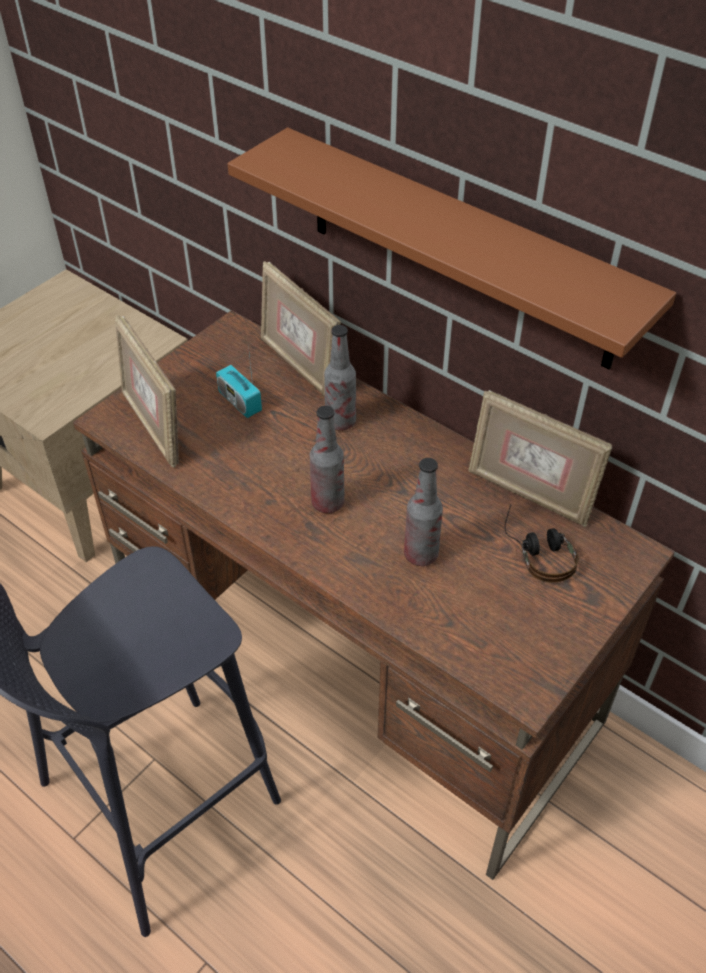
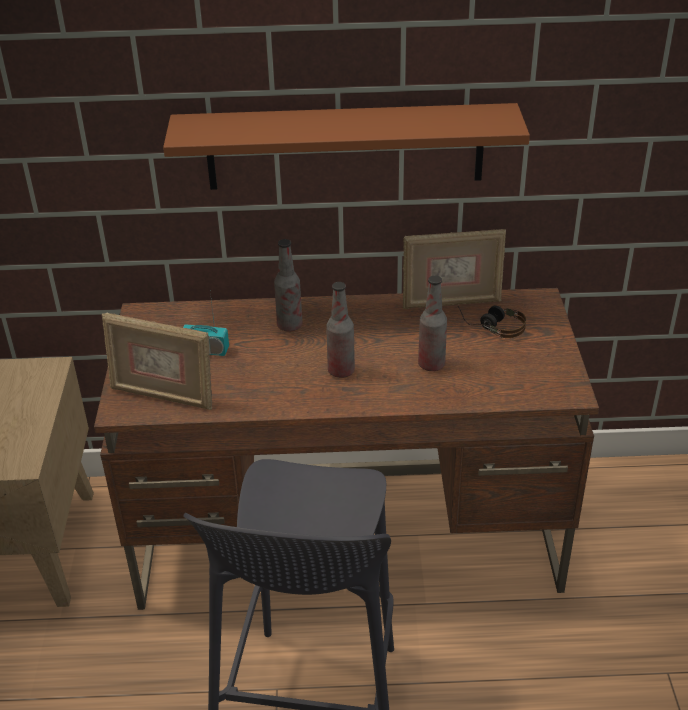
camera: 40 degrees left, 10 degrees down
picture frame [261,261,341,396] -> none

